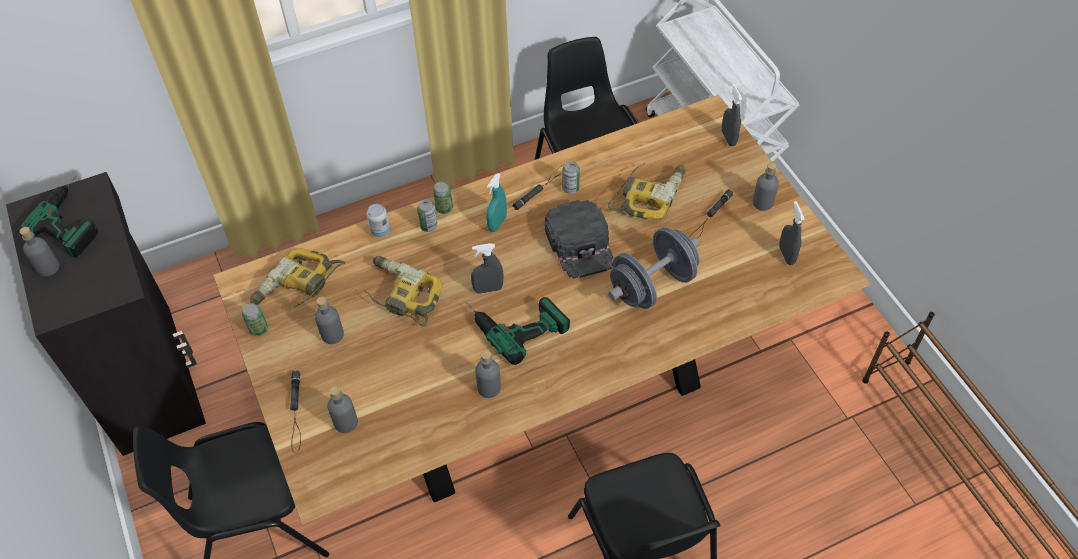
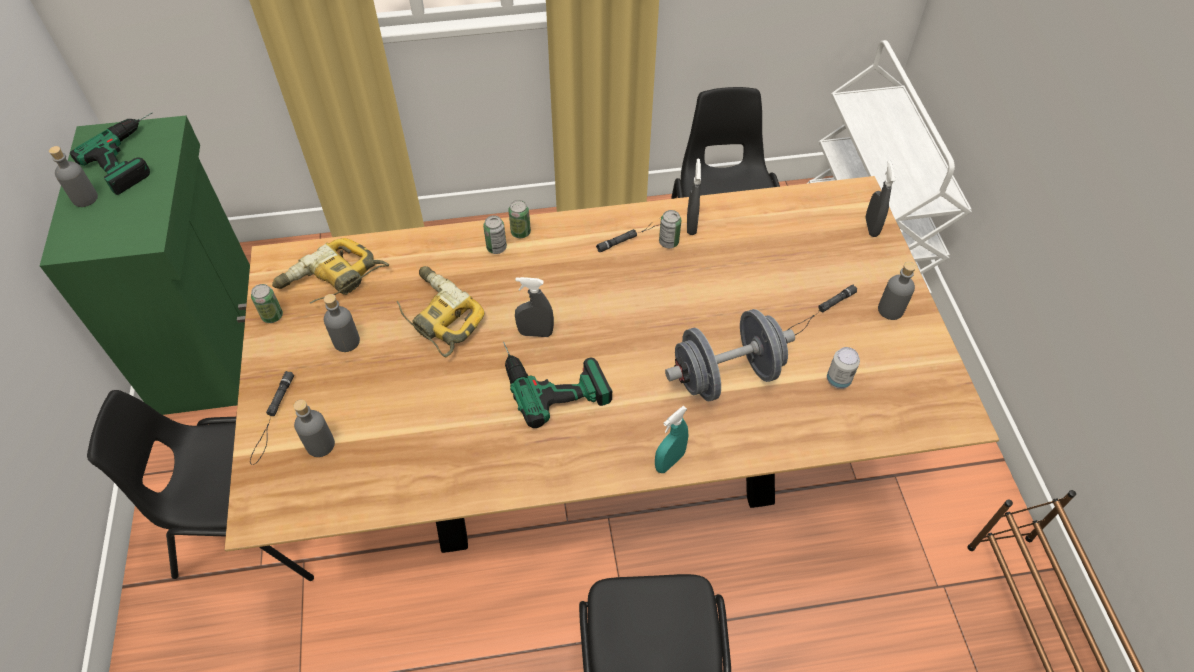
camera: 15 degrees right, 0 degrees up
black cabinet [6,172,206,456] -> green cabinet [40,116,250,415]
can [367,204,390,237] -> can moved to [827,347,860,389]
grey bottle [475,350,501,398] -> none
turquoise spray bottle [486,173,507,232] -> turquoise spray bottle moved to [655,406,688,473]
black cap [545,200,613,279] -> none
power drill [608,163,686,219] -> none
grey spray bottle [779,201,805,265] -> grey spray bottle moved to [687,159,701,235]

